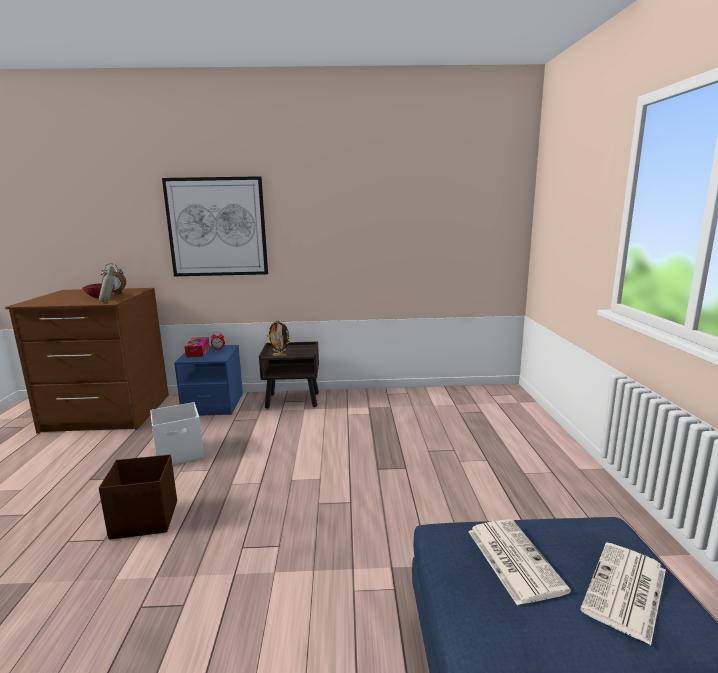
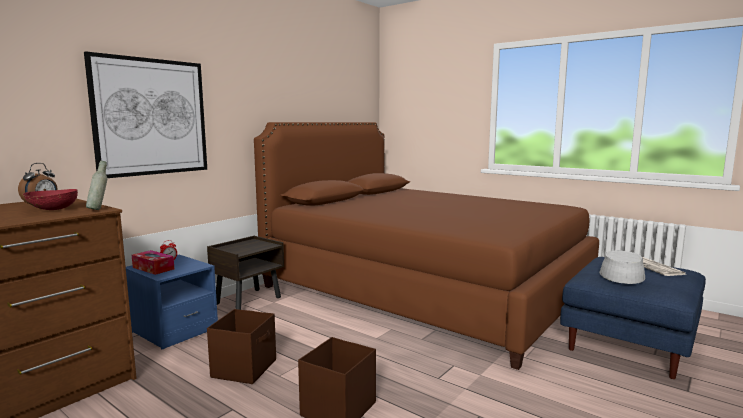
camera: 50 degrees left, 5 degrees down
white storage box [150,402,204,465] -> brown storage box [207,309,276,384]
picture frame [267,320,290,357] -> none
newspaper [468,519,571,605] -> grey hat [599,250,646,284]
none -> brown bed [254,122,599,370]

